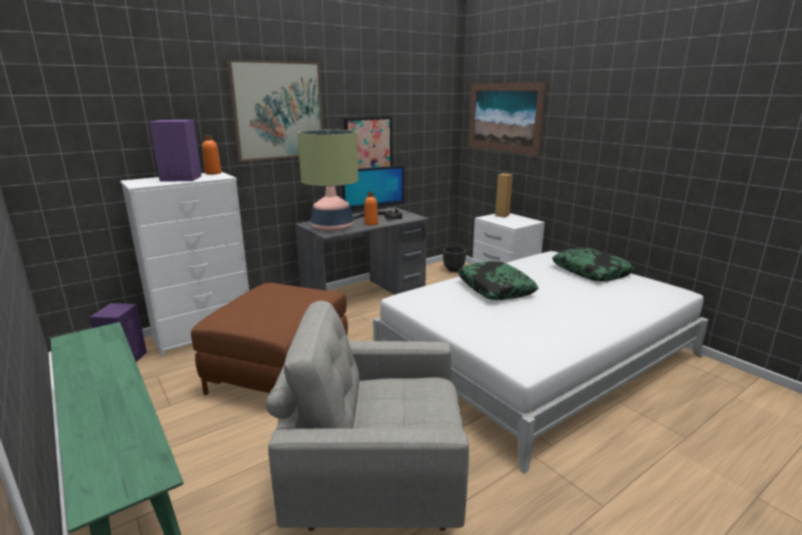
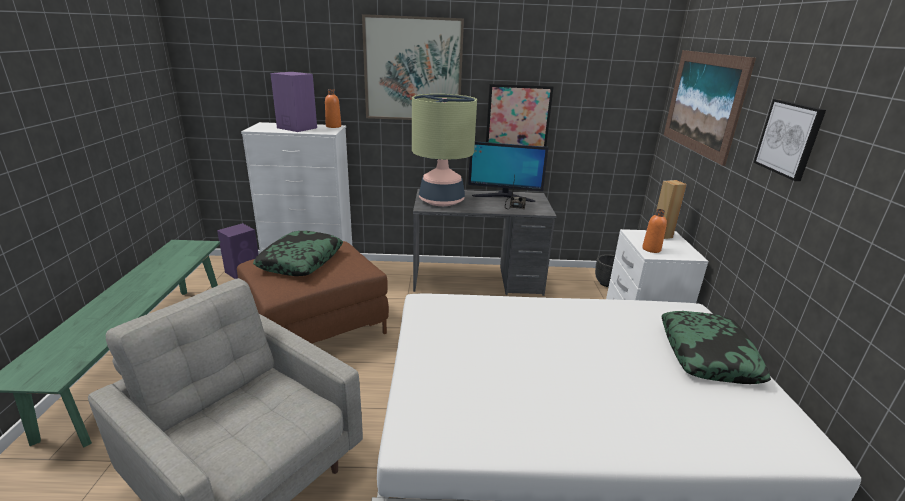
camera: 35 degrees right, 5 degrees up
orange bottle [364,192,378,226] -> orange bottle moved to [642,209,667,253]
pillow [457,261,538,300] -> pillow moved to [253,231,343,276]
none -> picture [754,99,826,181]

